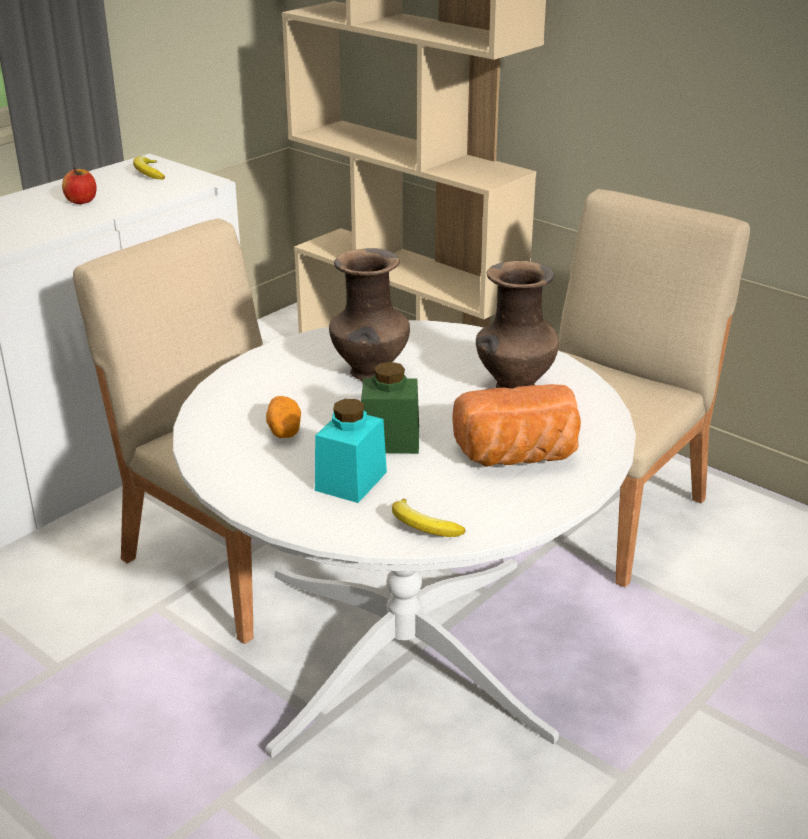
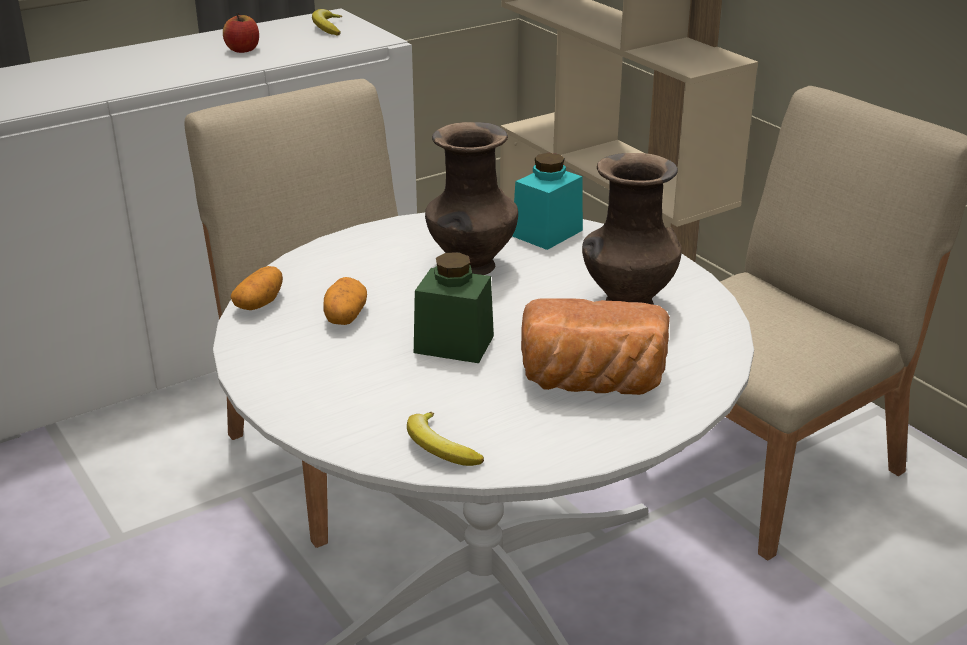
camera: 15 degrees right, 0 degrees up
turquoise jar [315,399,387,503] -> turquoise jar moved to [512,153,583,250]
none -> potato [231,266,283,310]

